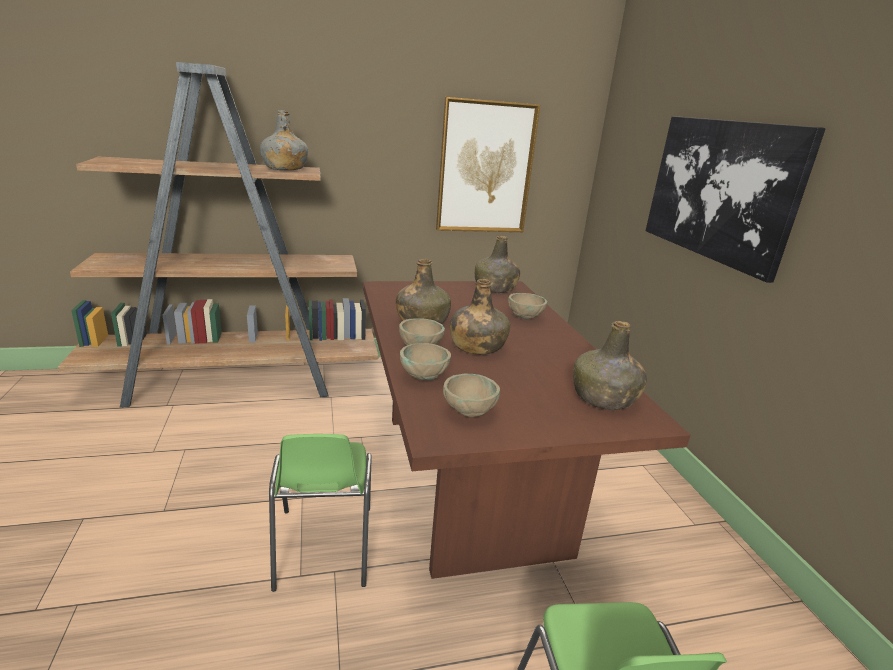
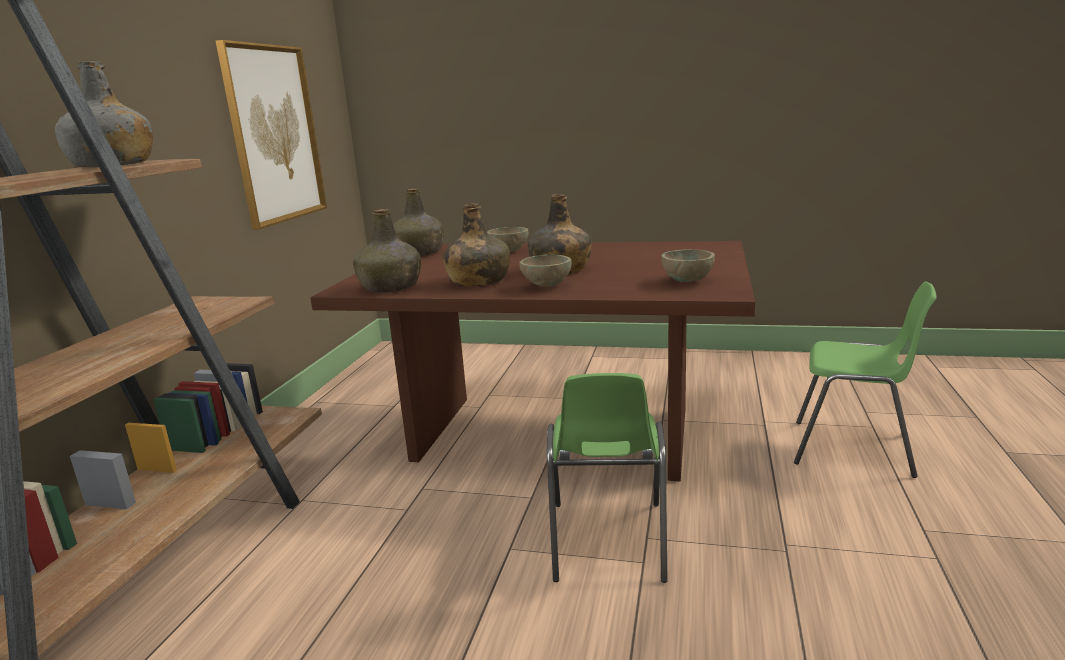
camera: 60 degrees left, 5 degrees down
green chair [269,434,372,592] -> green chair turned 75 degrees clockwise [547,373,667,583]
beige bowl [400,343,451,380] -> none
green bottle [573,321,647,410] -> green bottle moved to [353,209,421,292]
picture [645,116,825,283] -> none

